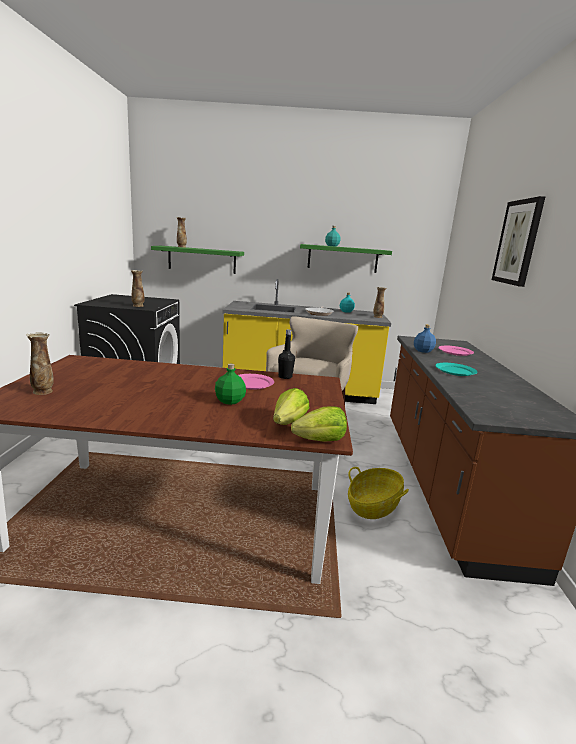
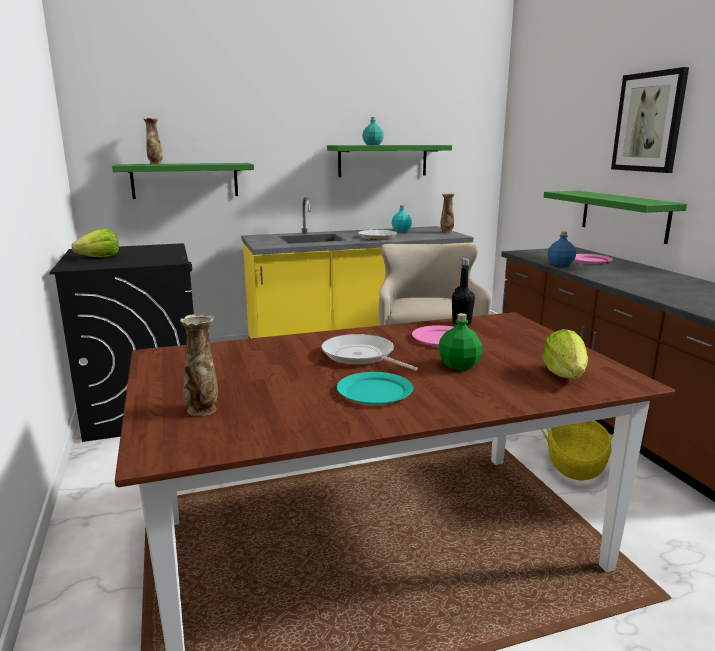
camera: 20 degrees left, 0 degrees up
vase [131,270,144,307] -> none
lettuce [291,407,347,442] -> lettuce moved to [71,229,119,257]
turquoise plate [435,363,478,376] -> turquoise plate moved to [337,372,413,404]
none -> frying pan [321,334,418,371]
none -> green shelf [544,191,687,244]

